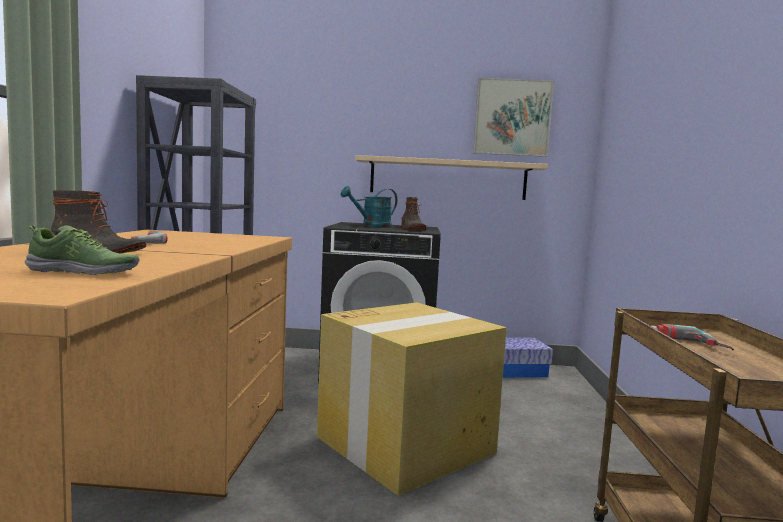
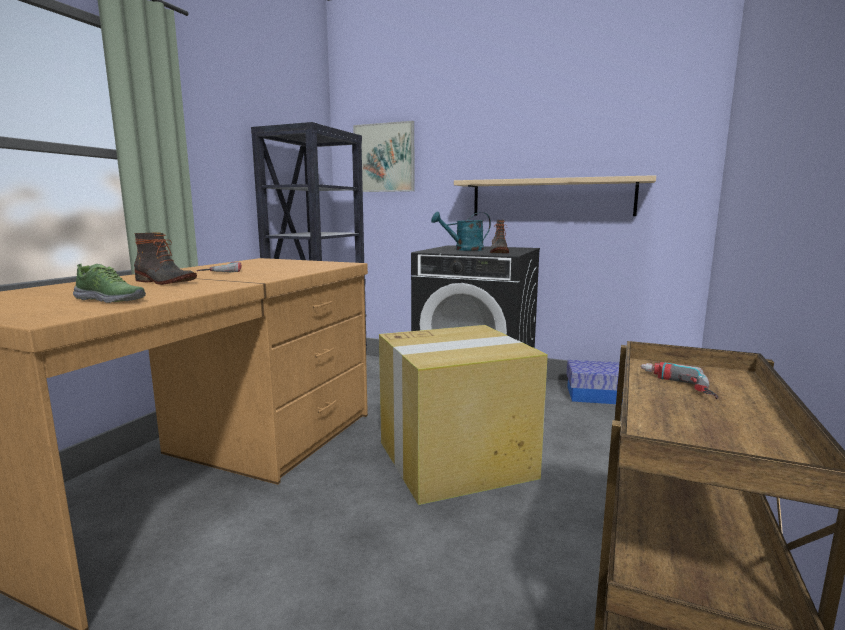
camera: 20 degrees right, 5 degrees up
picture [473,78,554,157] -> picture moved to [353,121,415,192]

